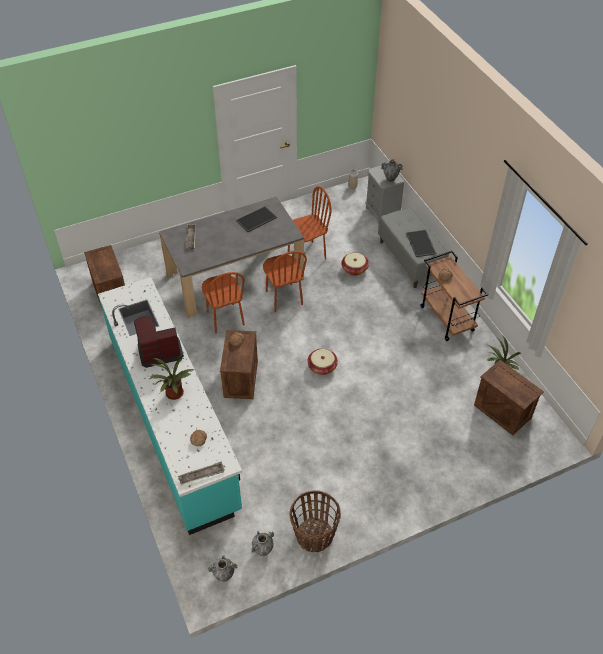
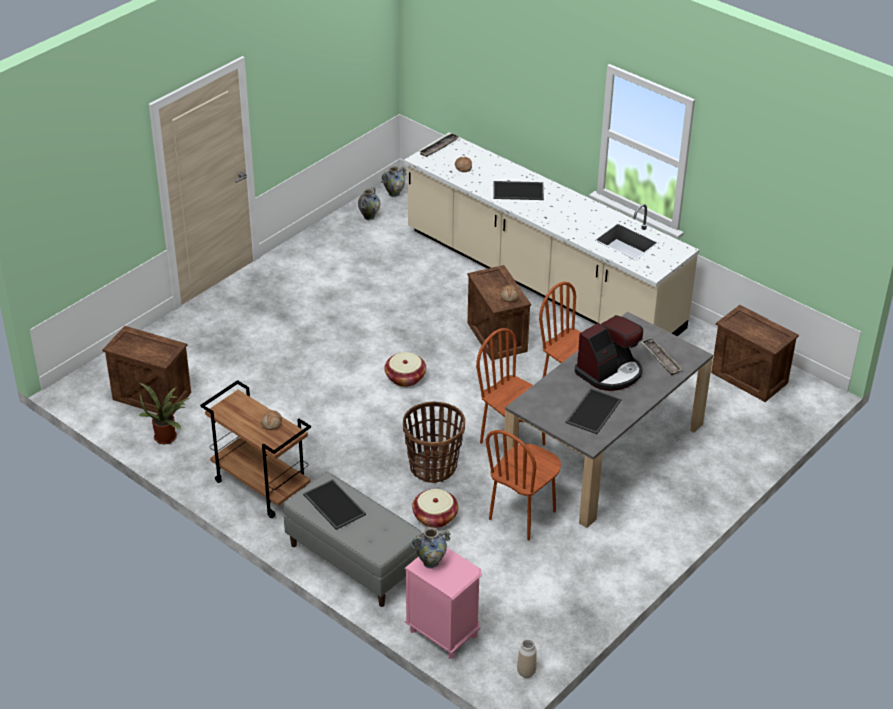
camera: 155 degrees right, 10 degrees down
turquoise counter [98,277,242,535] -> beige counter [404,132,699,336]
coffee machine [134,316,184,368] -> coffee machine moved to [575,315,643,391]
potted plant [150,358,195,400] -> tray [493,181,544,200]
basket [289,490,341,552] -> basket moved to [403,401,465,483]
grey nightstand [365,165,405,225] -> pink nightstand [404,548,482,659]

